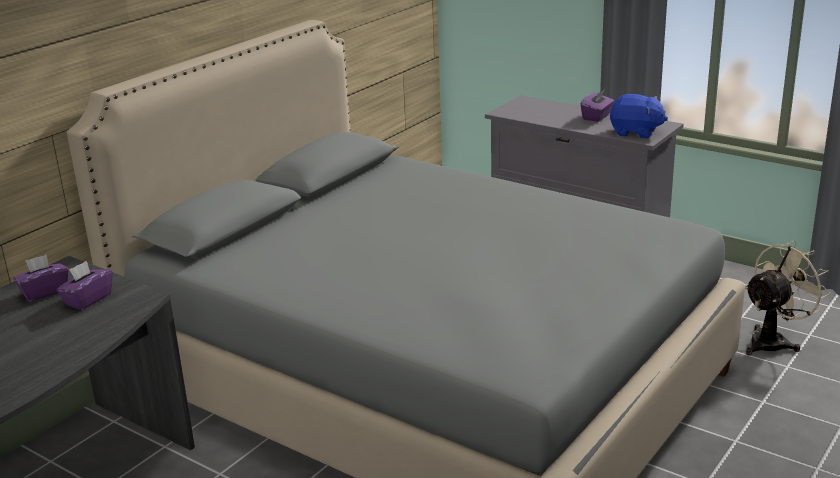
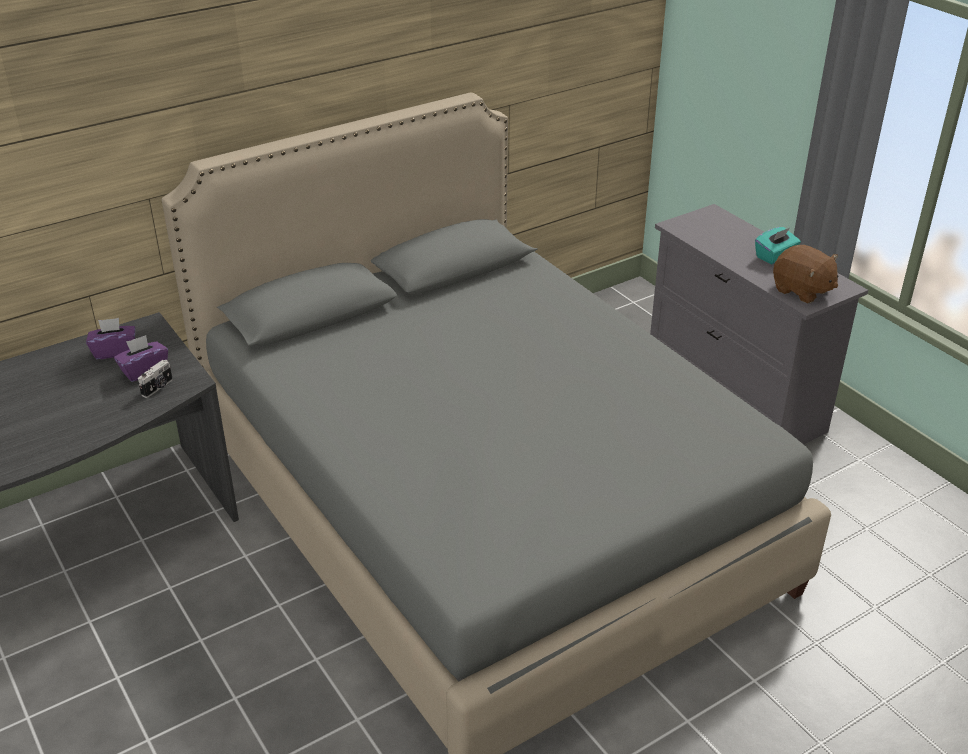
camera: 20 degrees right, 10 degrees up
purple tissue box [581,89,614,122] -> turquoise tissue box [755,227,801,265]
blue plush toy [610,94,668,138] -> brown plush toy [773,245,839,303]
beige fan [745,241,830,355] -> none
none -> camera [138,360,173,398]

